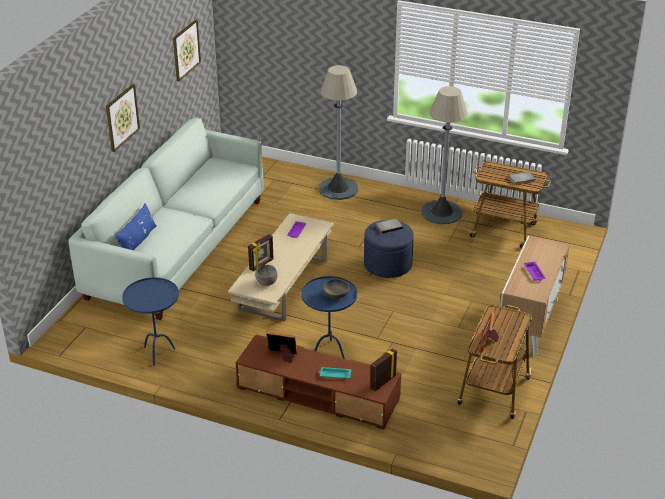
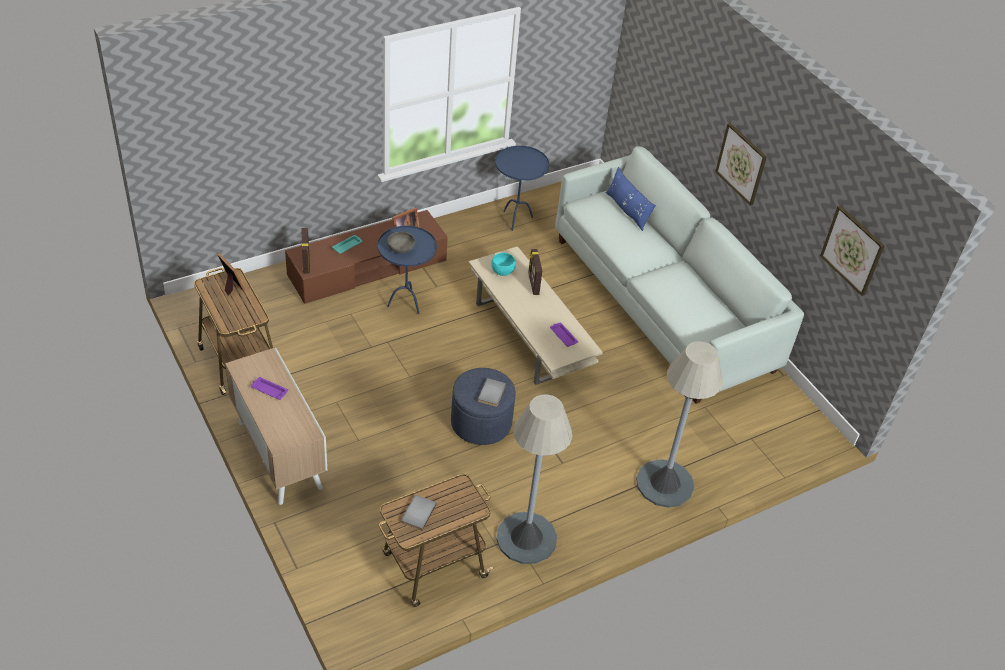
camera: 125 degrees right, 10 degrees up
grey bowl [255,265,277,286] -> turquoise bowl [491,253,516,276]

